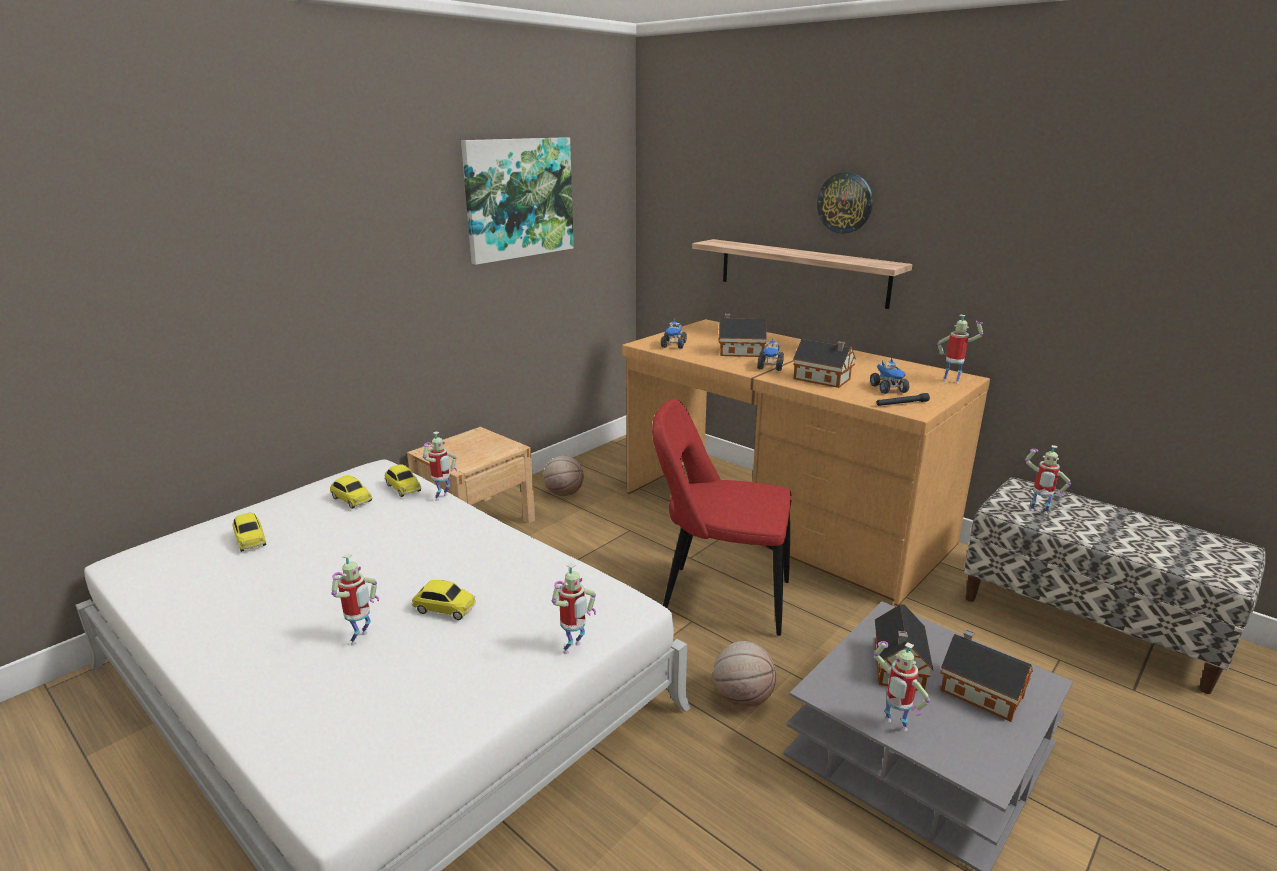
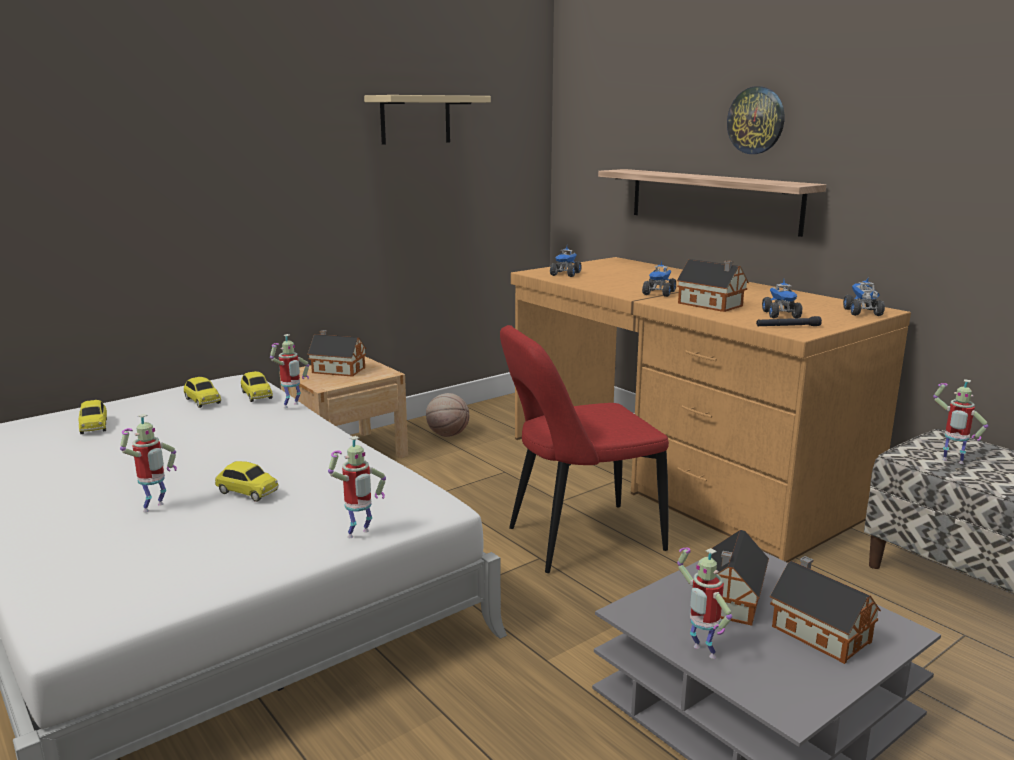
camera: 10 degrees right, 5 degrees down
picture [461,137,574,265] -> beige shelf [364,95,491,145]
red chair [652,399,792,636] -> red chair turned 45 degrees counterclockwise [500,325,669,573]
basketball [713,641,776,707] -> none
toy house [719,314,766,357] -> toy house moved to [307,330,366,377]
toy robot [937,315,983,384] -> toy truck [843,278,885,316]

